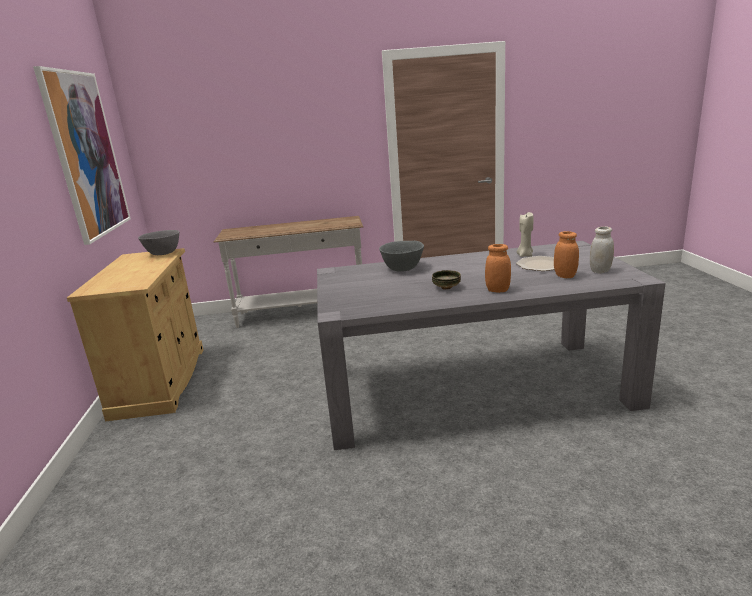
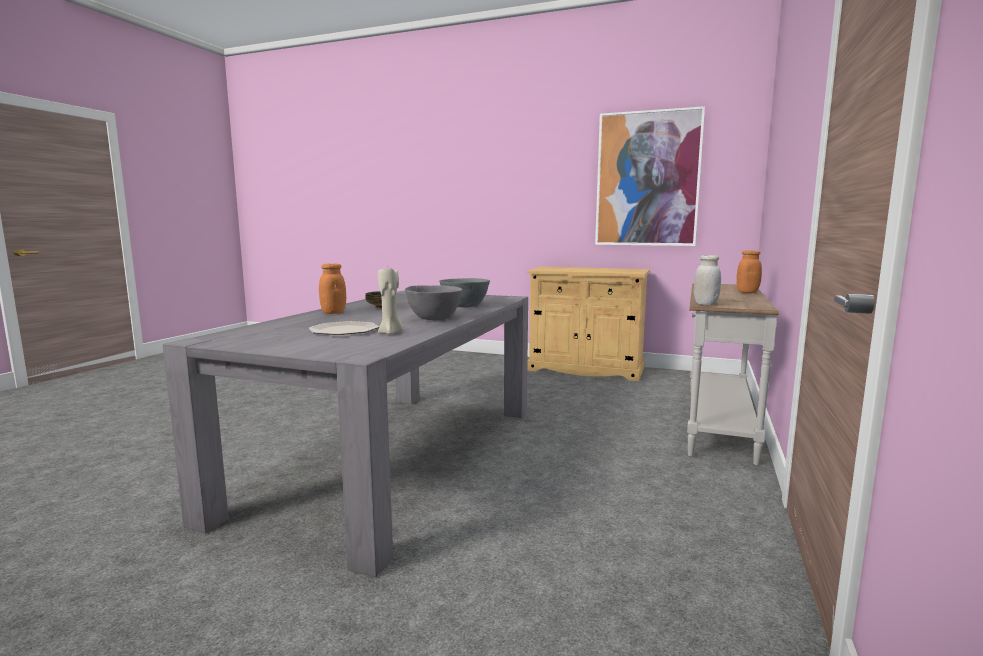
camera: 115 degrees right, 10 degrees down
grey bowl [138,230,179,255] -> grey bowl moved to [405,285,463,320]
orange jar [554,231,579,278] -> orange jar moved to [737,250,762,293]
white jar [590,226,614,273] -> white jar moved to [694,255,721,306]

